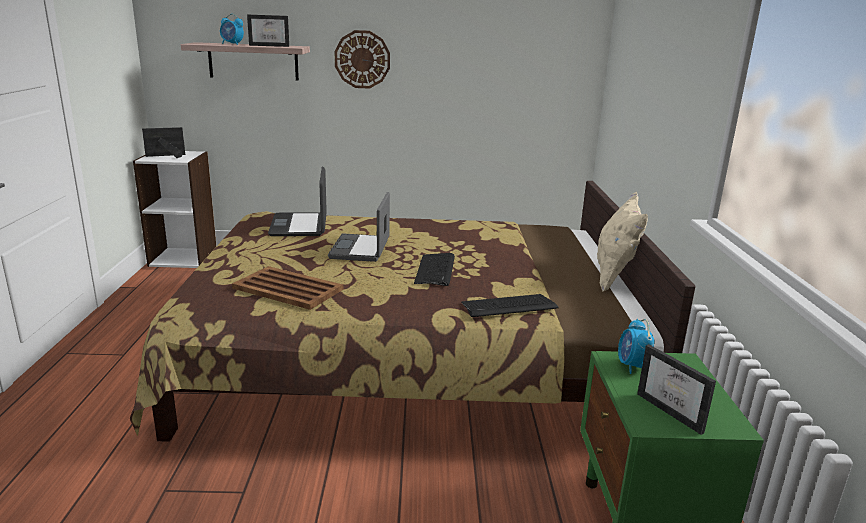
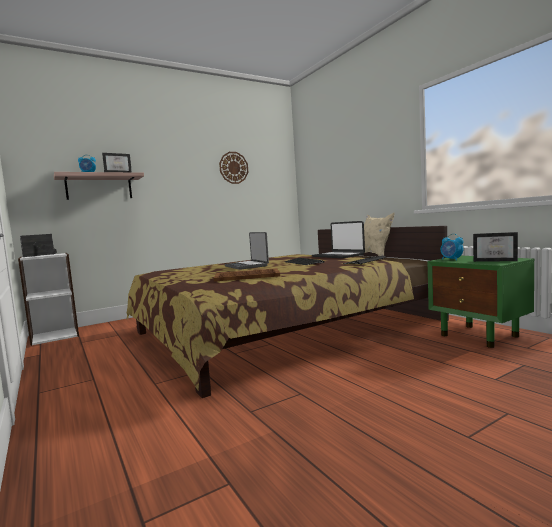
camera: 30 degrees left, 15 degrees down
laptop [268,167,327,236] -> laptop moved to [312,221,365,258]
wall clock [335,30,390,89] -> wall clock moved to [219,152,248,184]

